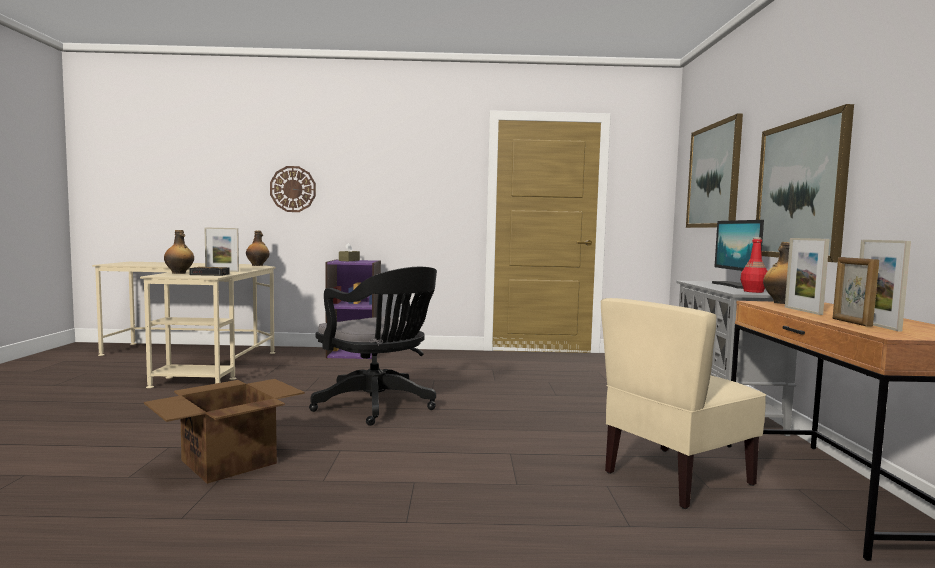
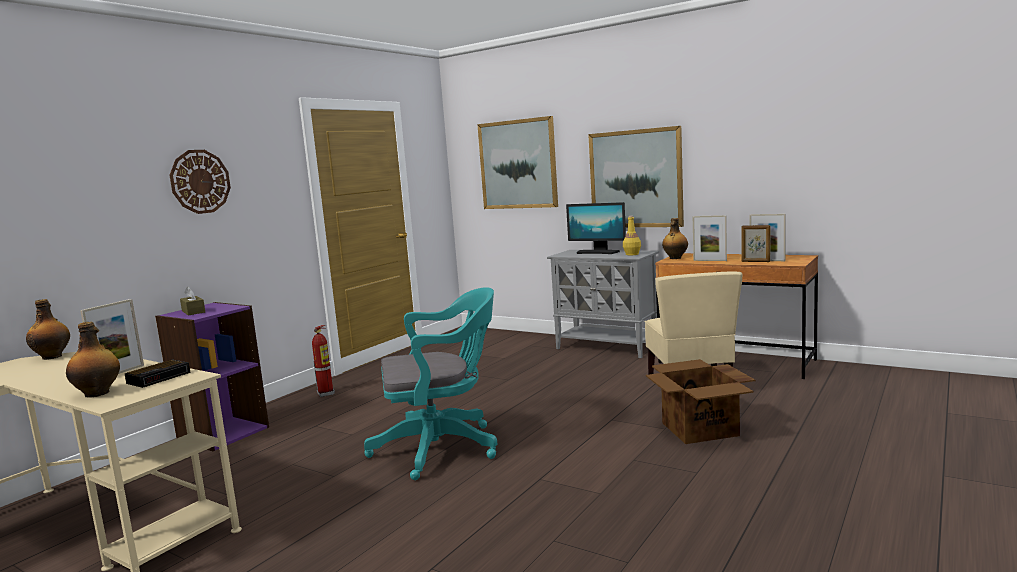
camera: 55 degrees left, 5 degrees up
cardboard box [144,379,305,484] -> cardboard box moved to [646,359,755,444]
wall clock [270,166,316,212] -> wall clock moved to [170,150,231,214]
black office chair [309,267,437,426] -> turquoise office chair [364,287,497,480]
red bottle [740,237,767,293] -> yellow bottle [623,216,641,255]
none -> fire extinguisher [312,325,335,397]

